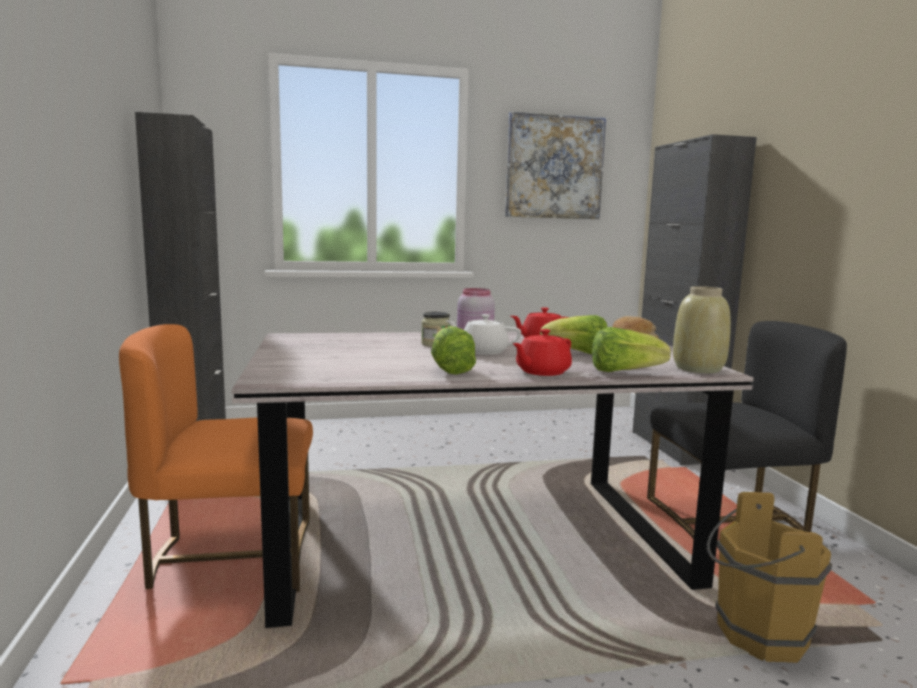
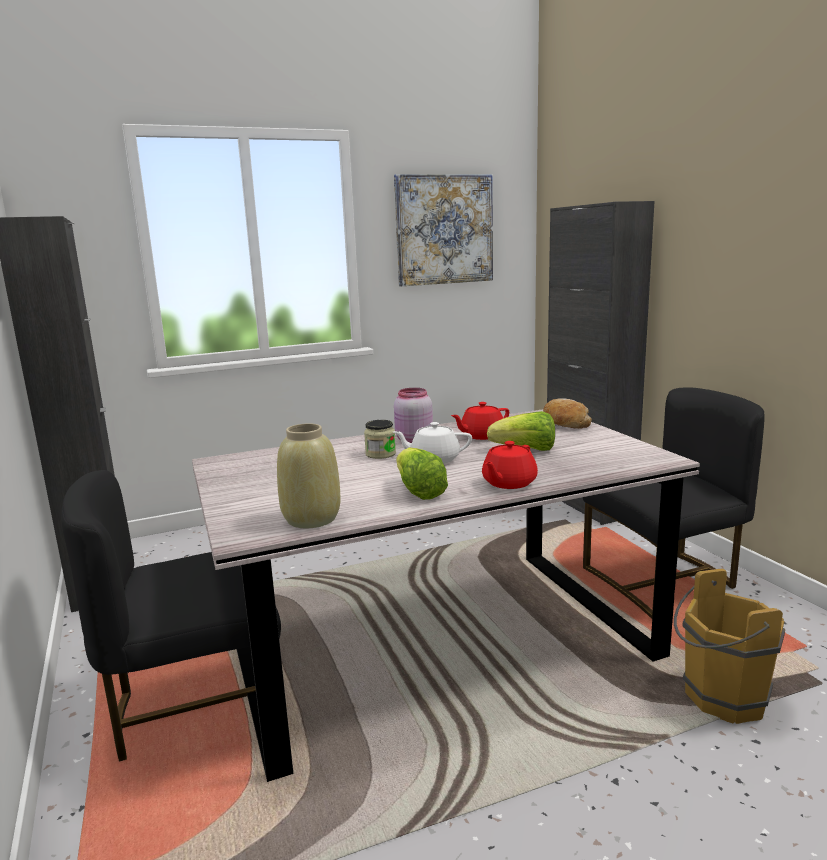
camera: 10 degrees left, 5 degrees up
orange chair [119,324,313,592] -> black chair [61,470,281,762]
lettuce [592,327,671,372] -> none
beige vase [673,286,731,373] -> beige vase moved to [277,423,341,528]

